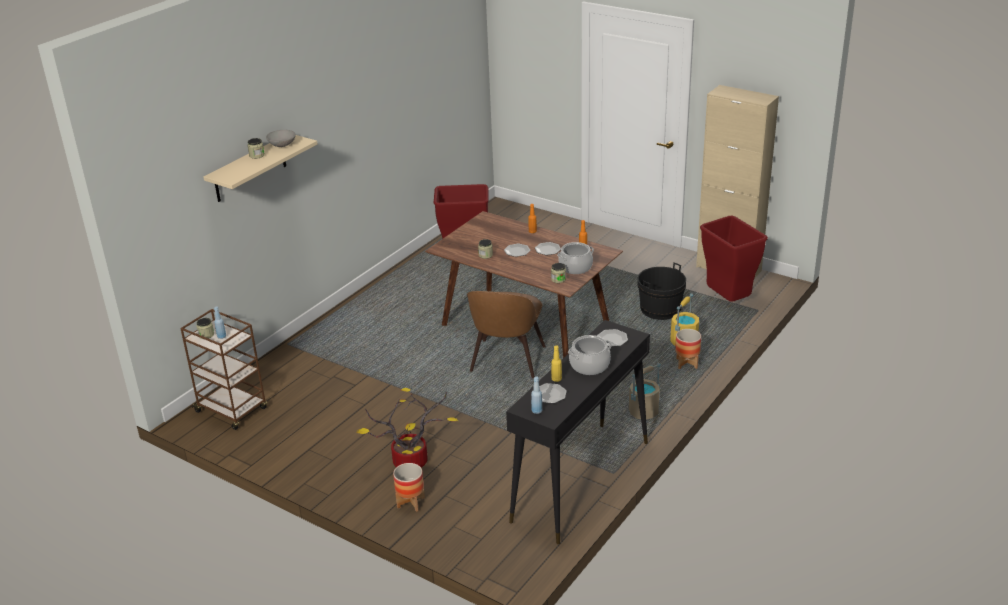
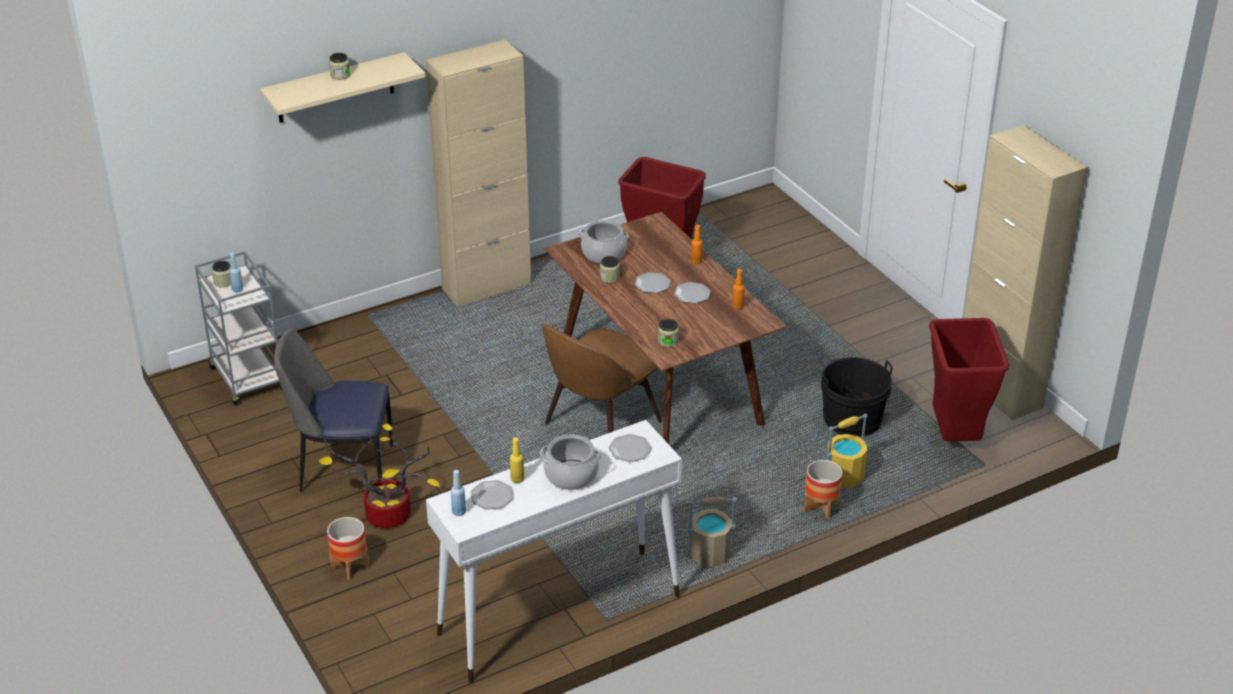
camera: 25 degrees right, 5 degrees up
brown cart [180,309,268,430] -> grey cart [195,251,282,406]
grey bowl [266,130,296,147] -> none
black console table [506,320,650,544] -> white console table [426,420,682,683]
cooking pot [557,242,594,274] -> cooking pot moved to [579,220,629,263]
none -> chair [274,328,393,492]
none -> beige cabinet [426,40,531,307]

